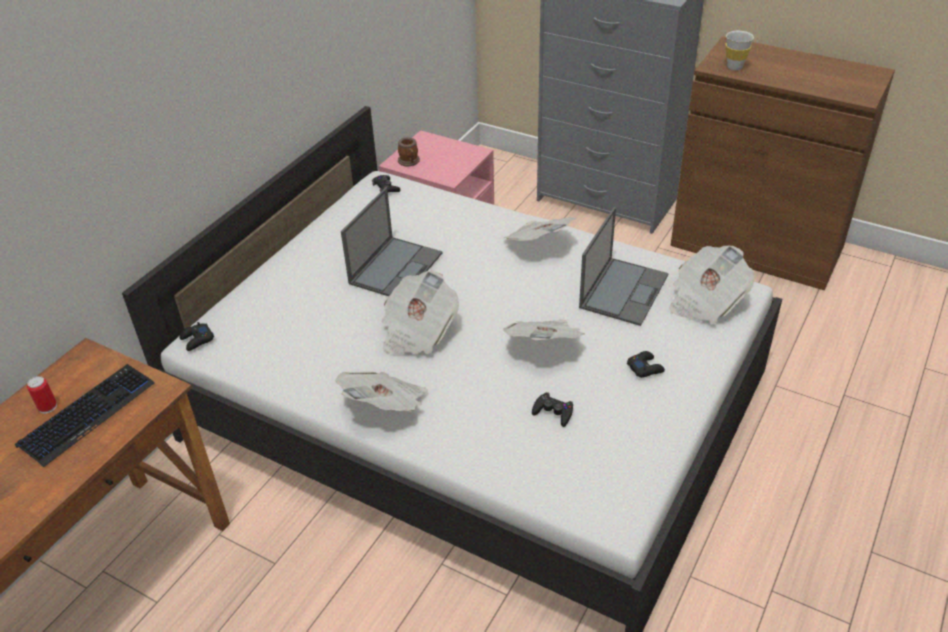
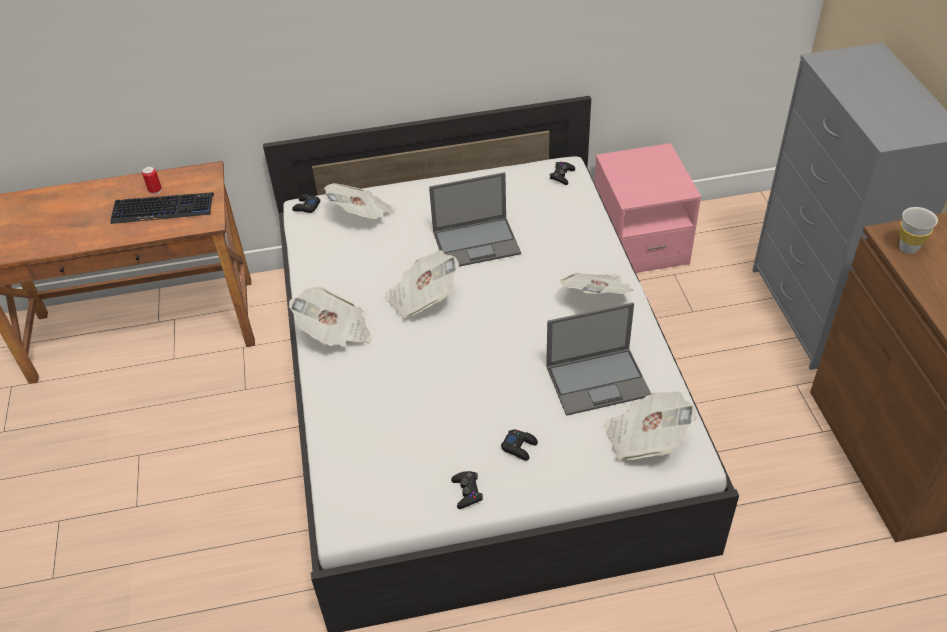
camera: 50 degrees right, 5 degrees up
mug [398,137,420,166] -> none
newspaper [503,319,585,340] -> newspaper moved to [323,183,396,220]
black game controller [532,392,573,427] -> black game controller moved to [451,471,483,509]

